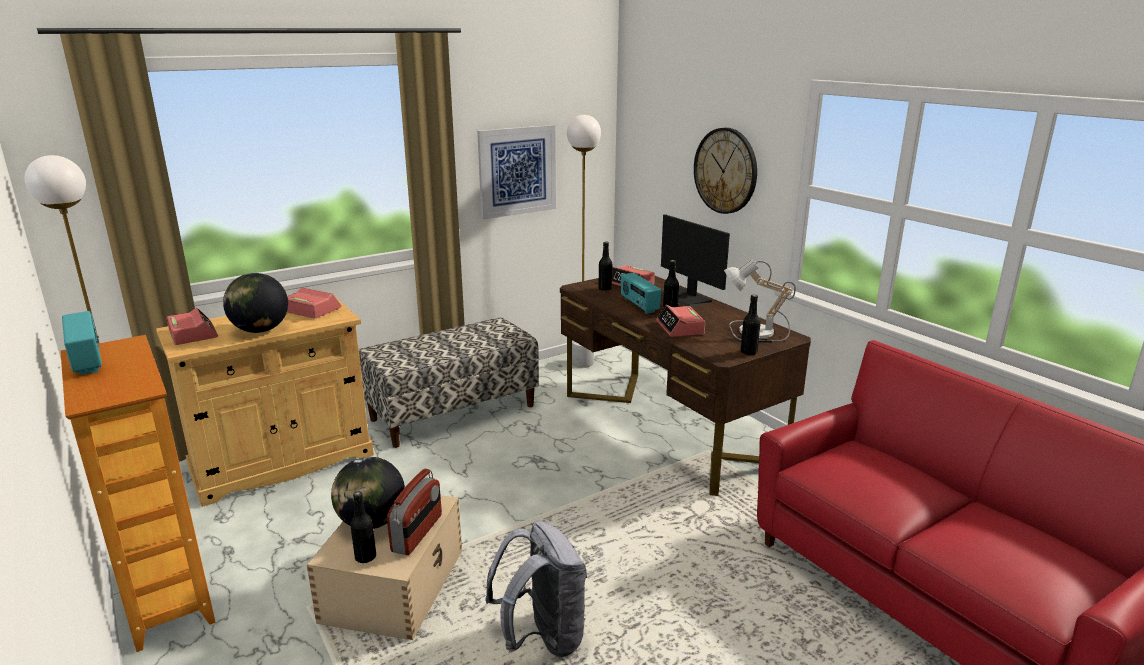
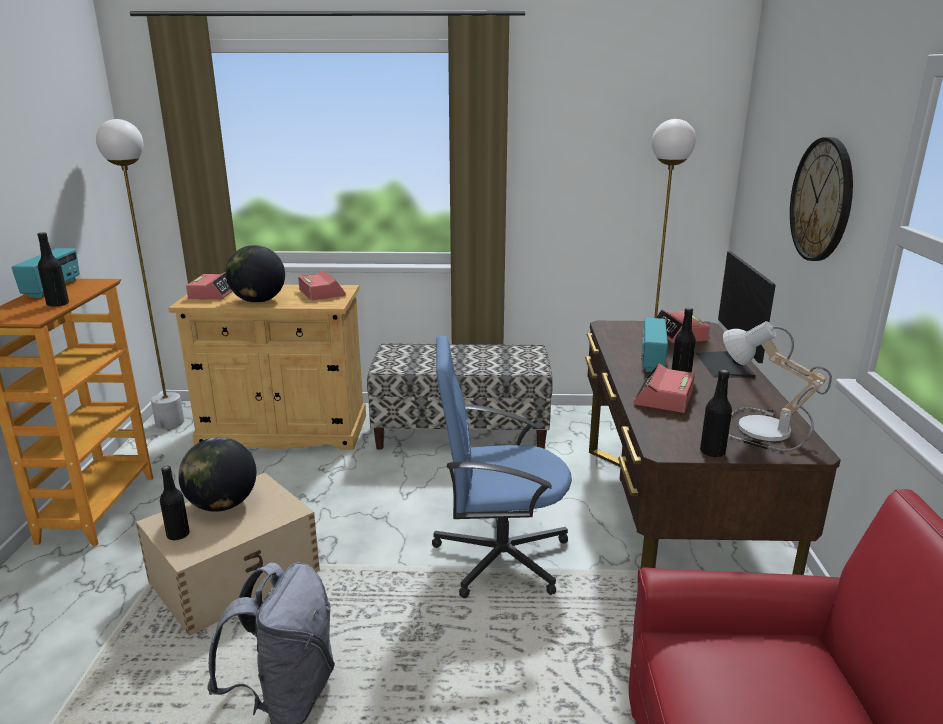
camera: 35 degrees right, 0 degrees up
radio [387,469,442,555] -> none
picture [477,125,556,219] -> none
black bottle [599,241,612,291] -> black bottle moved to [37,232,69,307]
none -> blue office chair [432,336,572,598]

